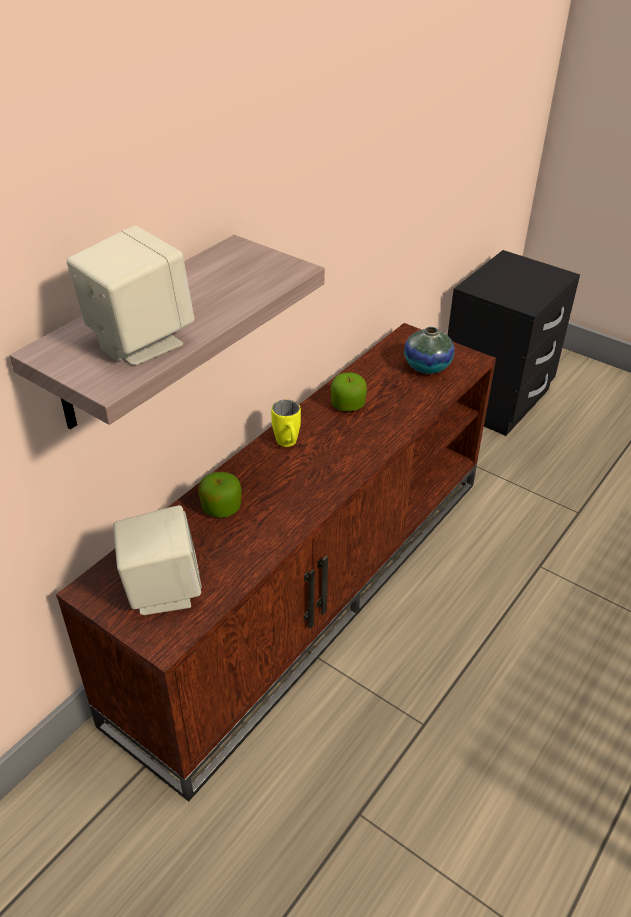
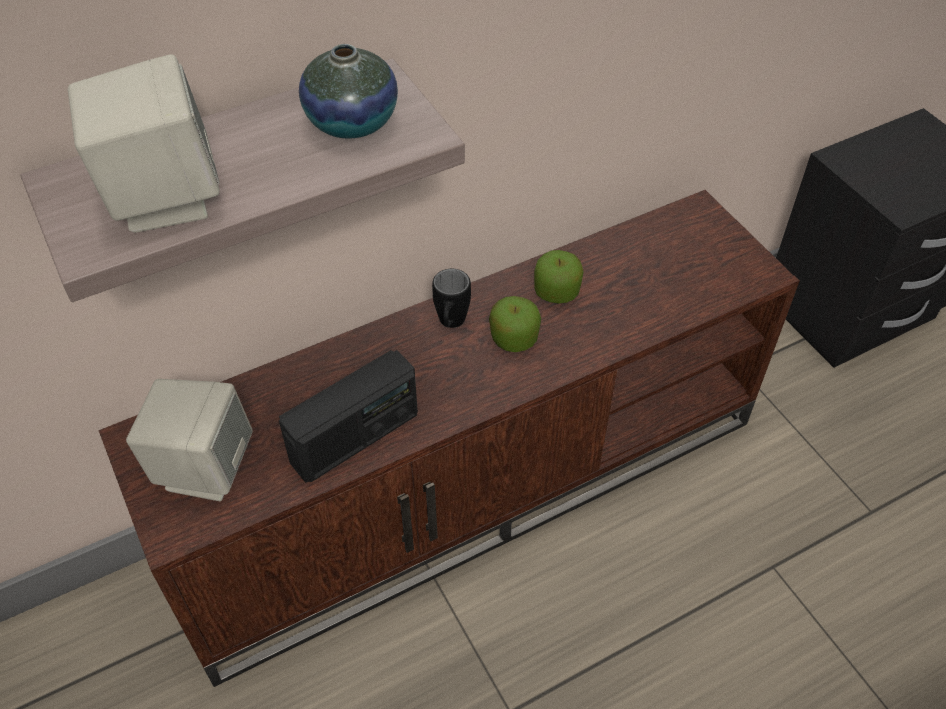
camera: 25 degrees right, 10 degrees up
apple [198,472,241,518] -> apple moved to [489,296,541,352]
yellow mug [271,400,301,447] -> black mug [432,269,471,328]
vase [404,327,455,374] -> vase moved to [299,44,398,139]
none -> radio [279,350,418,483]

